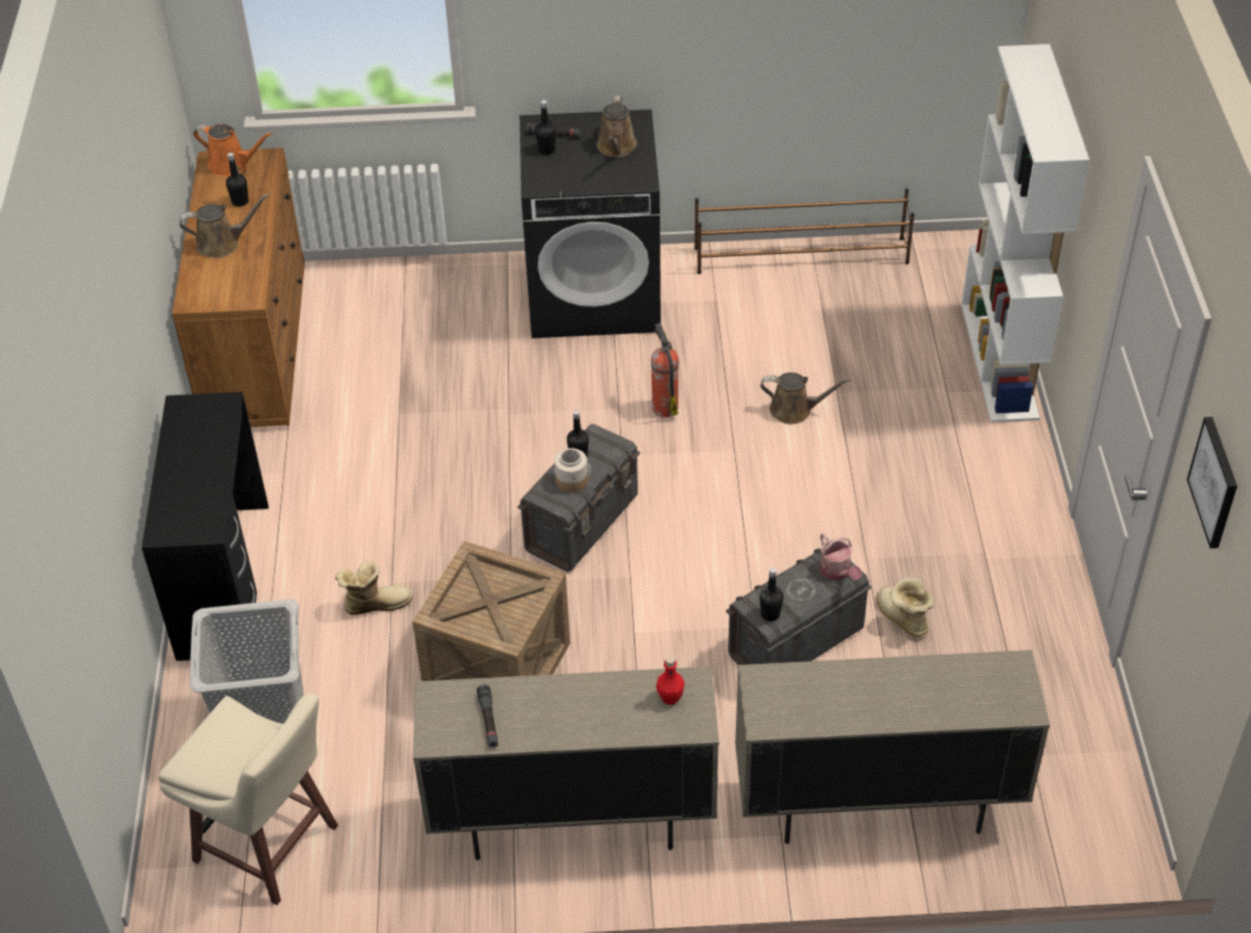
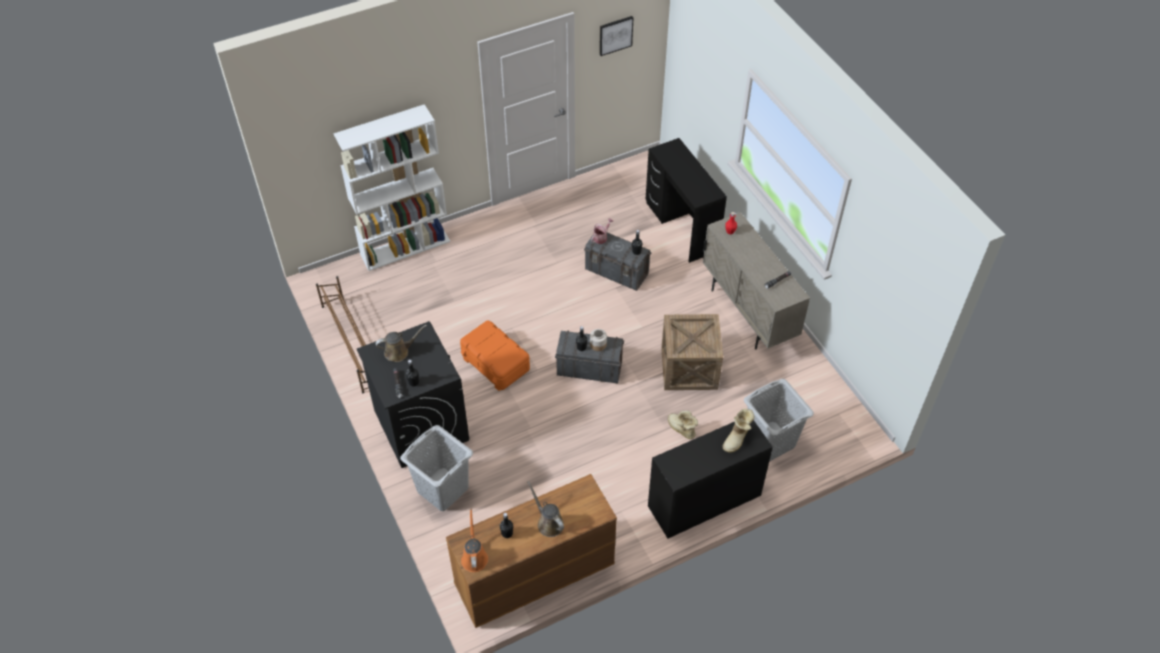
camera: 115 degrees left, 5 degrees up
beige stool [158,693,338,905] -> none
fire extinguisher [651,323,679,417] -> orange storage box [460,321,530,391]
beige cabinet [735,650,1050,844] -> black desk [645,138,727,263]
brown watering can [760,372,851,424] -> none
boot [877,578,934,637] -> boot moved to [723,408,755,453]
none -> grey laundry basket [400,425,473,511]

